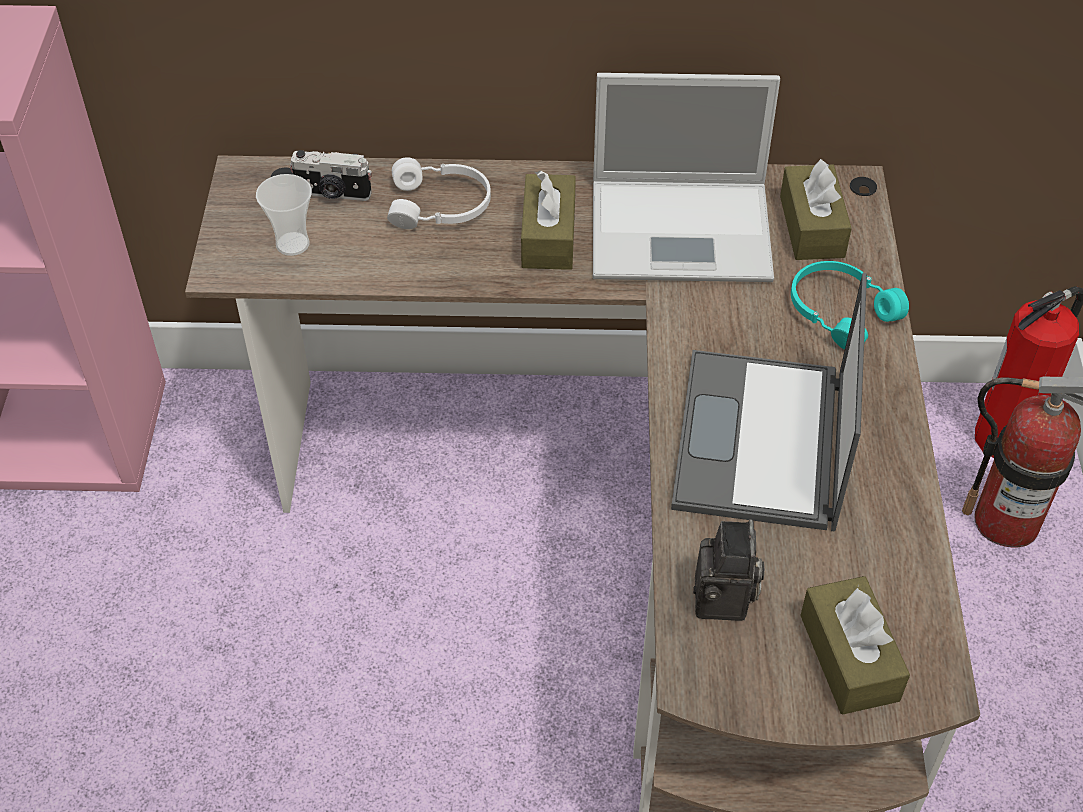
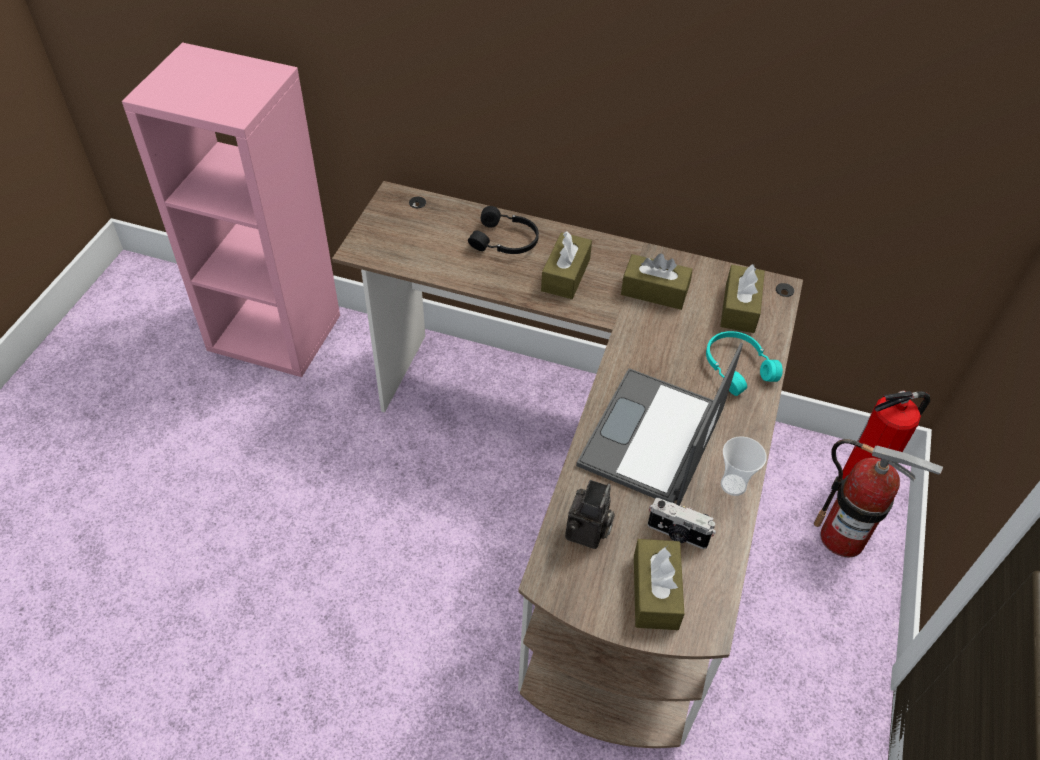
camera: 15 degrees right, 0 degrees up
cup [256,174,312,256] -> cup moved to [721,436,767,496]
camera [290,150,372,201] -> camera moved to [648,498,716,549]
white headphones [387,157,491,229] -> black headphones [468,206,539,254]
laptop [593,73,780,282] -> brown tissue box [621,253,693,310]

